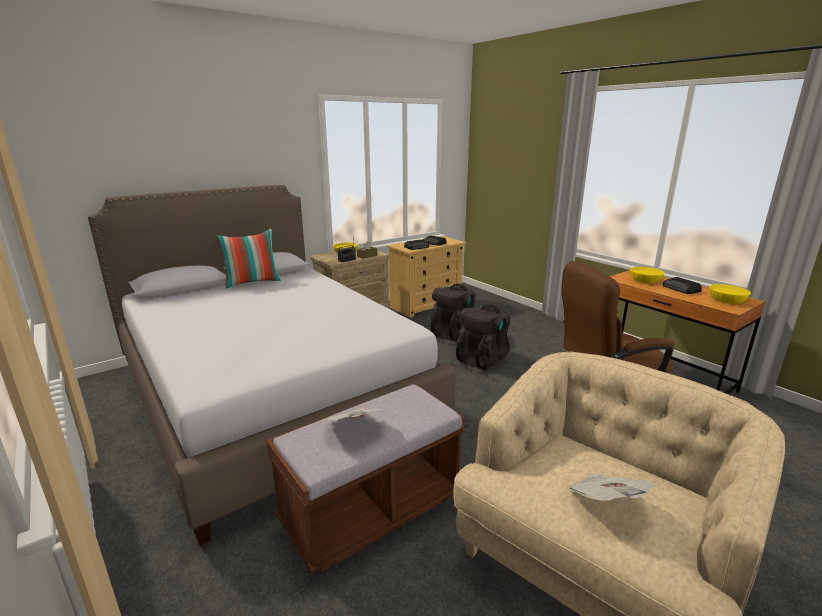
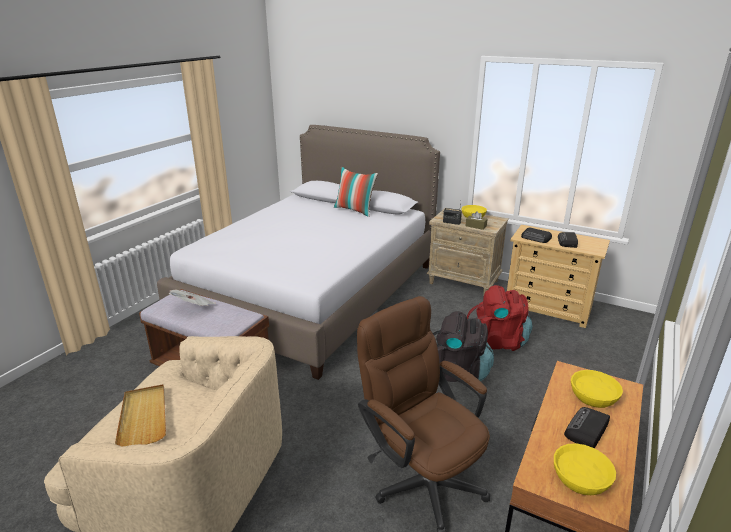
camera: 65 degrees right, 5 degrees up
black backpack [431,284,476,342] -> red backpack [467,285,532,351]
newspaper [566,473,657,501] -> beige tray [115,384,166,447]

